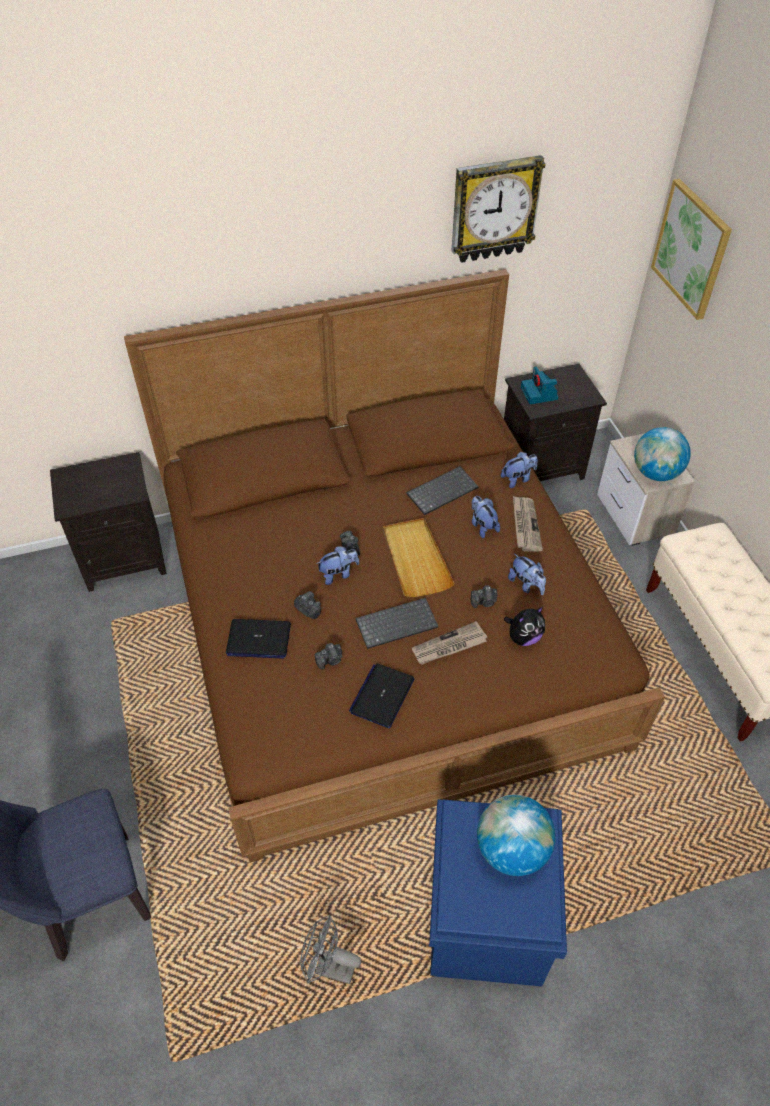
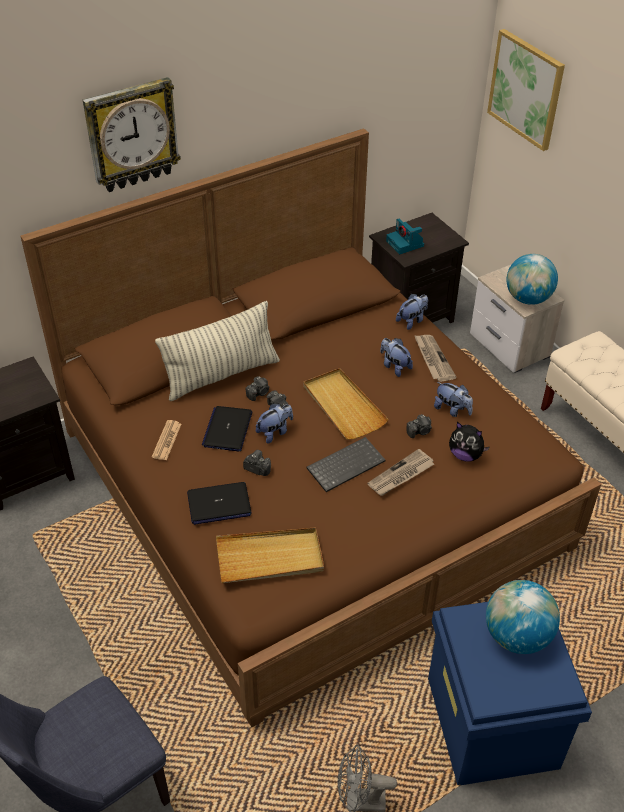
camera: 15 degrees left, 5 degrees down
camera [314,643,343,670] -> camera moved to [245,376,269,401]
laptop [349,664,415,728] -> laptop moved to [202,406,252,451]
keyboard [406,466,479,515] -> none
wall clock [452,155,545,263] -> wall clock moved to [83,77,181,192]
plush toy [504,607,545,646] -> plush toy turned 75 degrees clockwise [449,422,490,462]
none -> newspaper [152,420,181,460]
none -> pillow [155,301,280,401]
none -> beige tray [216,528,324,583]

